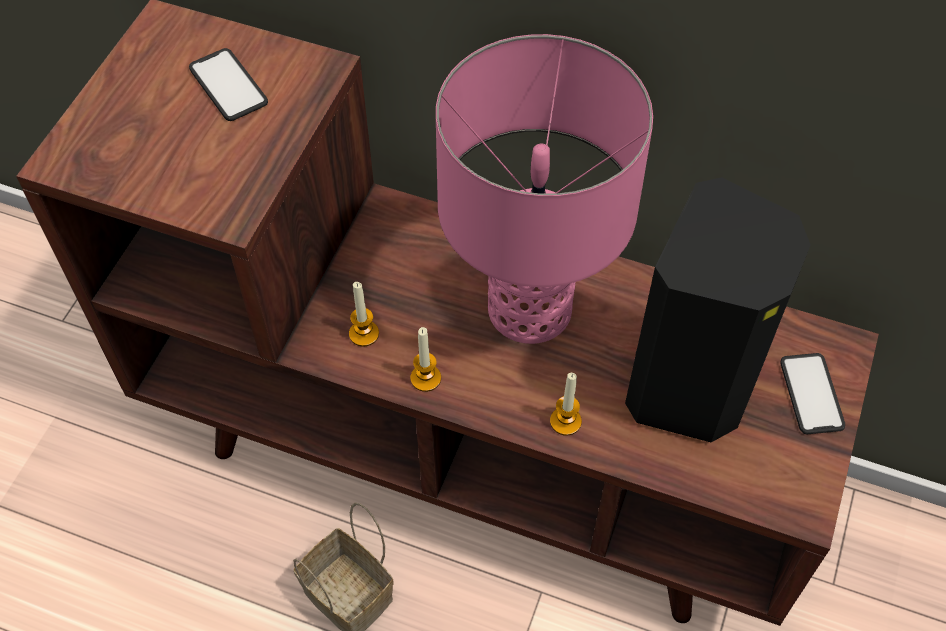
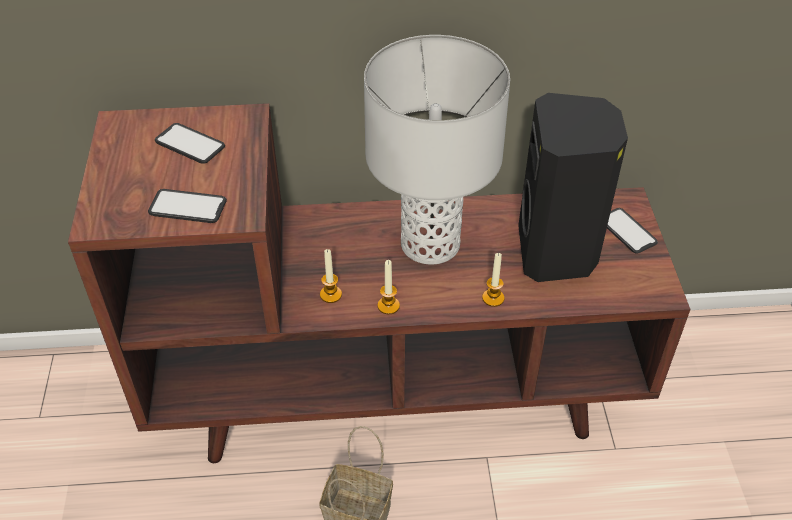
camera: 25 degrees left, 10 degrees down
pink table lamp [436,34,653,344] -> white table lamp [364,35,510,265]
none -> phone [148,189,227,223]

